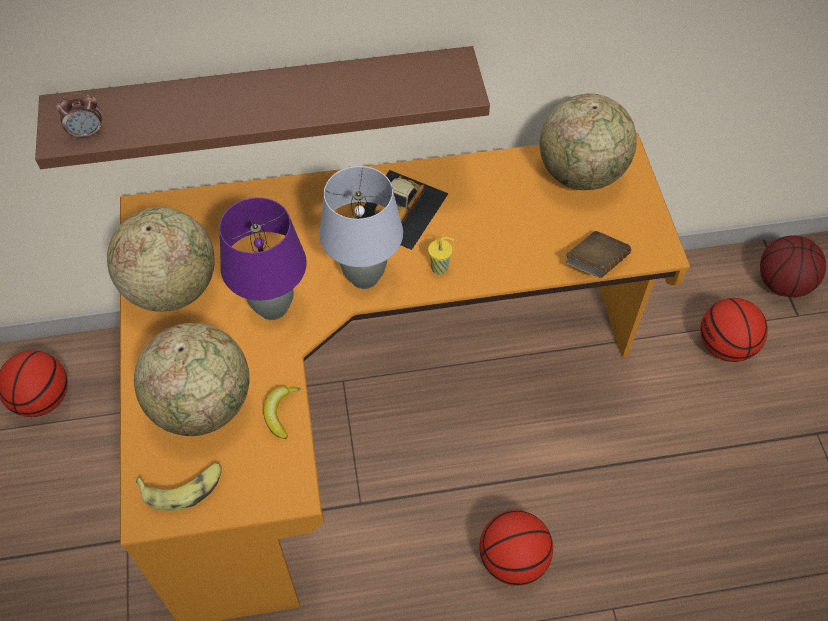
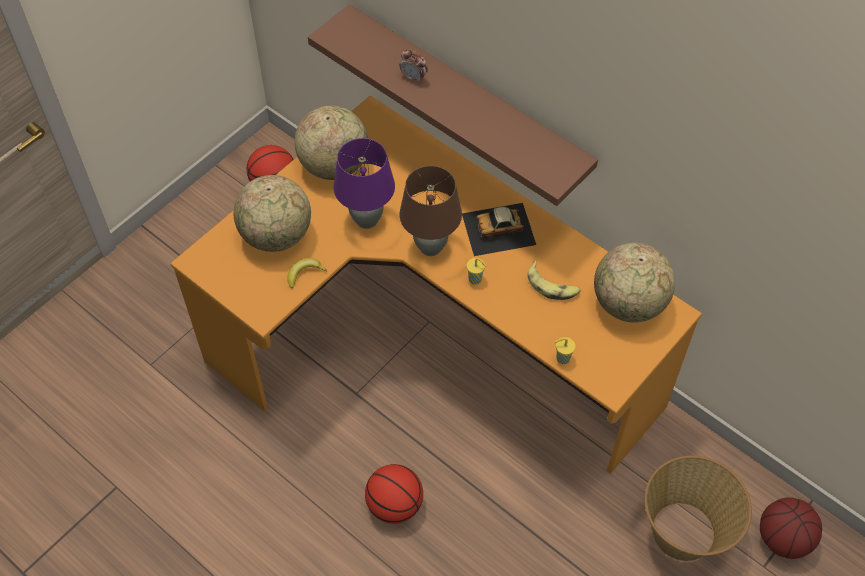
camera: 50 degrees right, 0 degrees up
alarm clock [56,93,102,140] -> alarm clock moved to [399,49,428,84]
banana [136,463,222,511] -> banana moved to [527,261,581,300]
grey table lamp [319,166,403,289] -> brown table lamp [400,166,462,256]
brown book [566,231,631,278] -> yellow cup [554,337,576,364]
basketball [700,298,768,362] -> basket [644,455,752,561]

